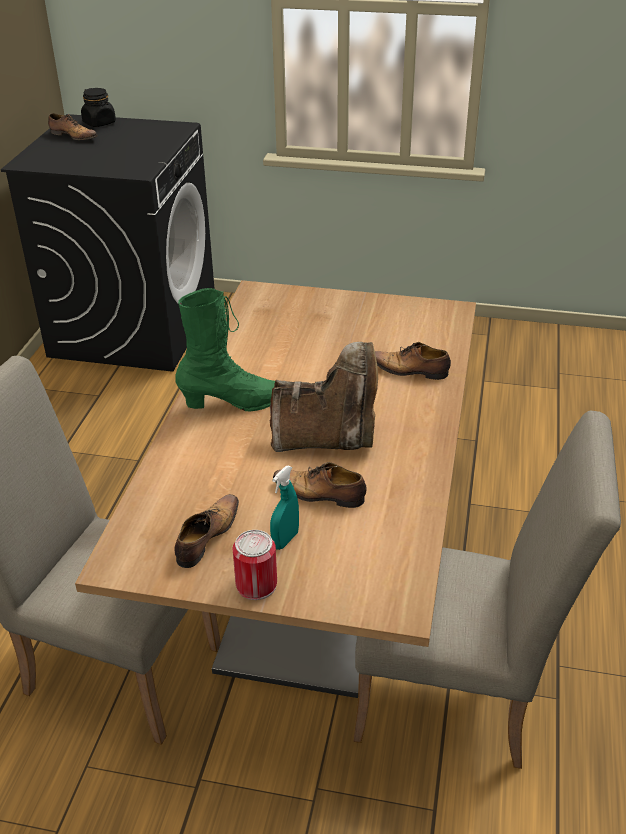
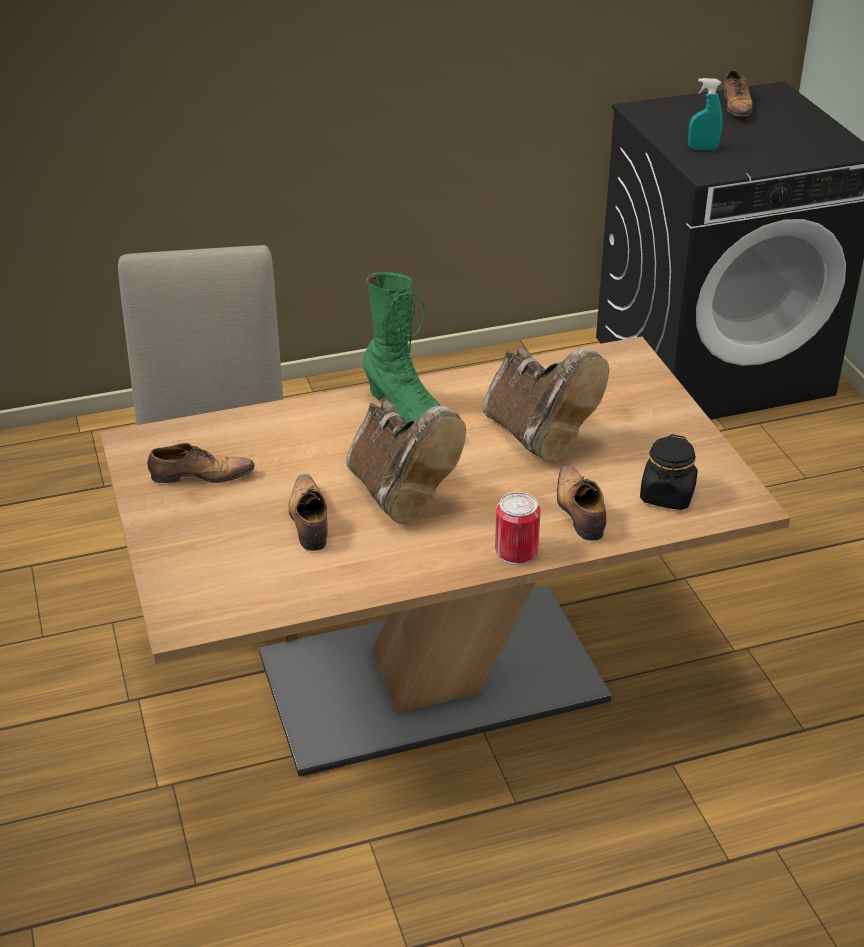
camera: 60 degrees right, 0 degrees up
black jar [81,88,116,127] -> black jar moved to [640,434,698,510]
can [233,530,277,600] -> can moved to [495,492,541,565]
turquoise spray bottle [270,466,299,550] -> turquoise spray bottle moved to [688,78,722,150]
beige chair [354,410,621,769] -> none
none -> brown boot [483,347,609,462]

